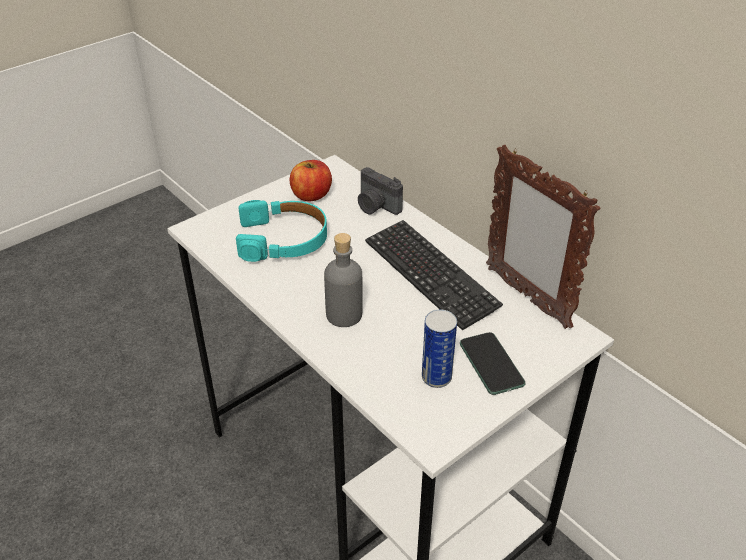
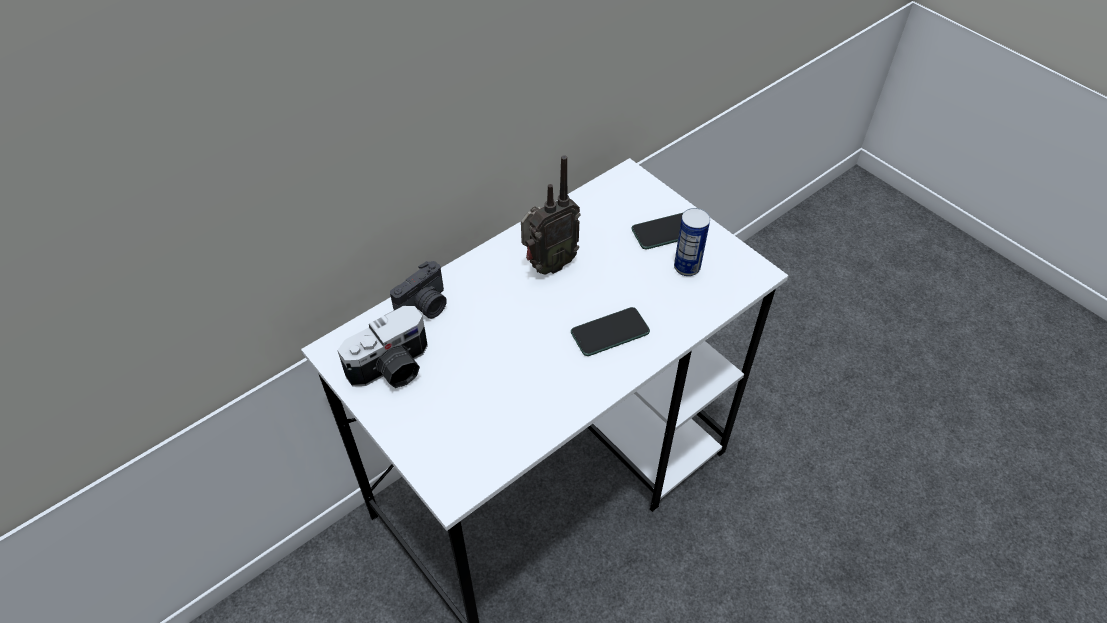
camera: 90 degrees left, 10 degrees up
turquoise headphones [236,200,327,262] -> none
apple [290,160,332,202] -> camera [337,306,428,388]
grey bottle [324,233,363,327] -> phone [571,307,650,356]
keyboard [365,220,503,330] -> radio [521,155,580,275]
picture frame [486,145,600,329] -> none

